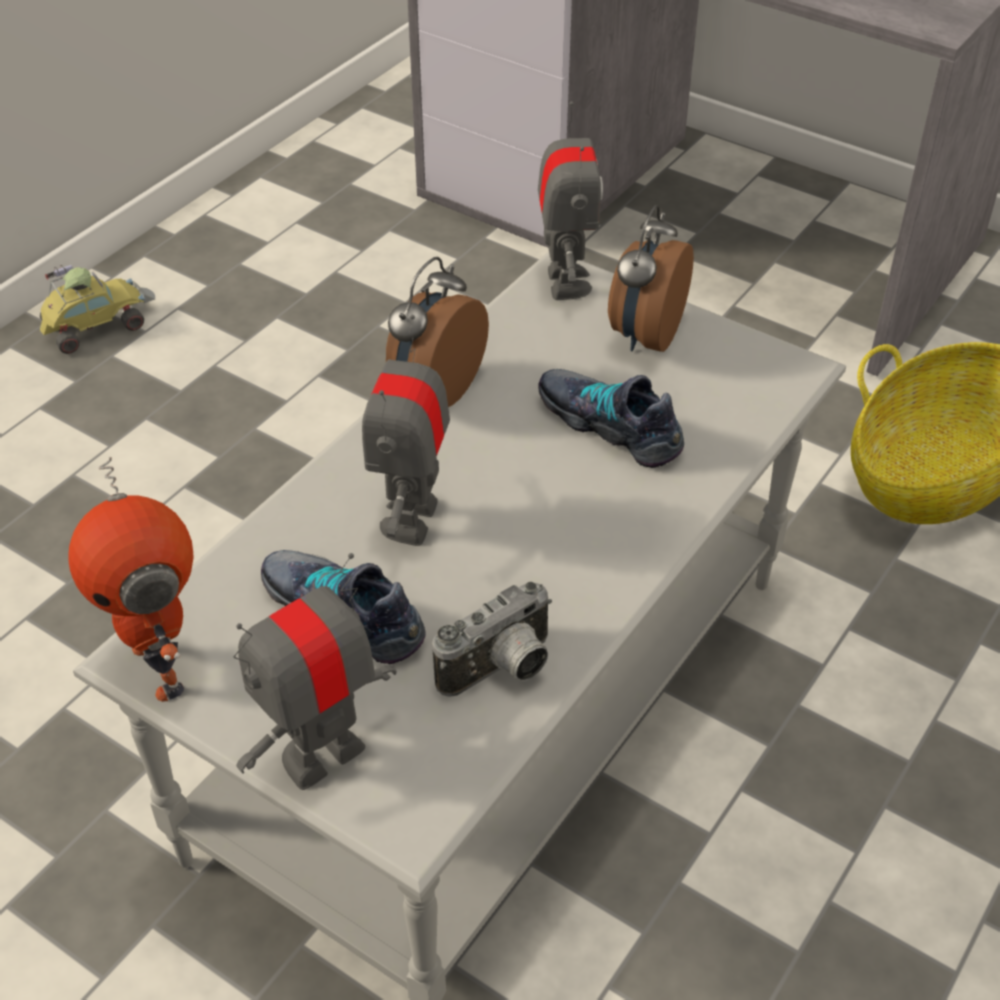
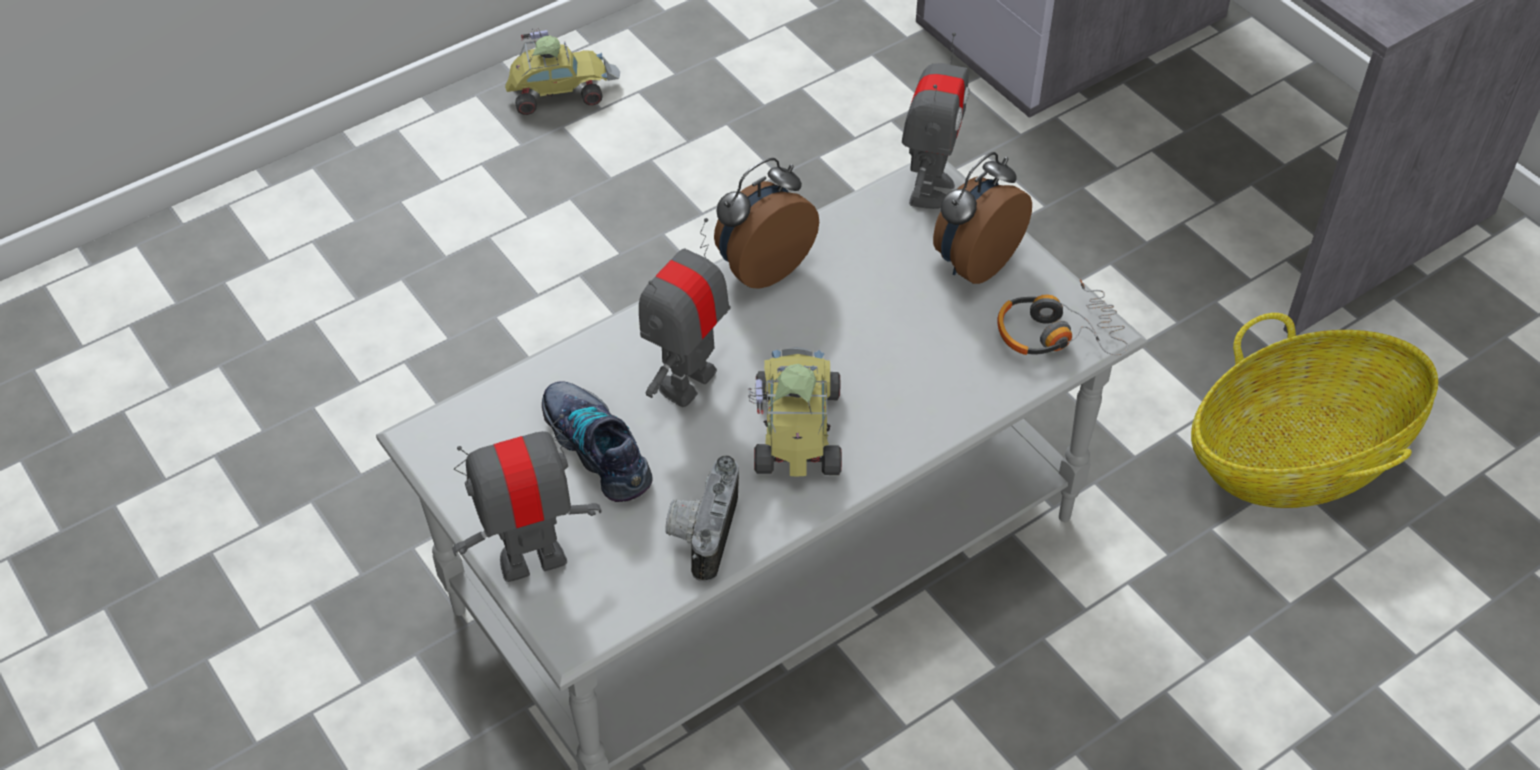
camera: 20 degrees right, 5 degrees up
toy robot [68,457,194,702] -> none
camera [432,581,552,697] -> camera turned 120 degrees clockwise [665,455,739,582]
shoe [538,369,684,468] -> none
none -> toy car [748,347,842,477]
none -> headphones [997,279,1128,355]

